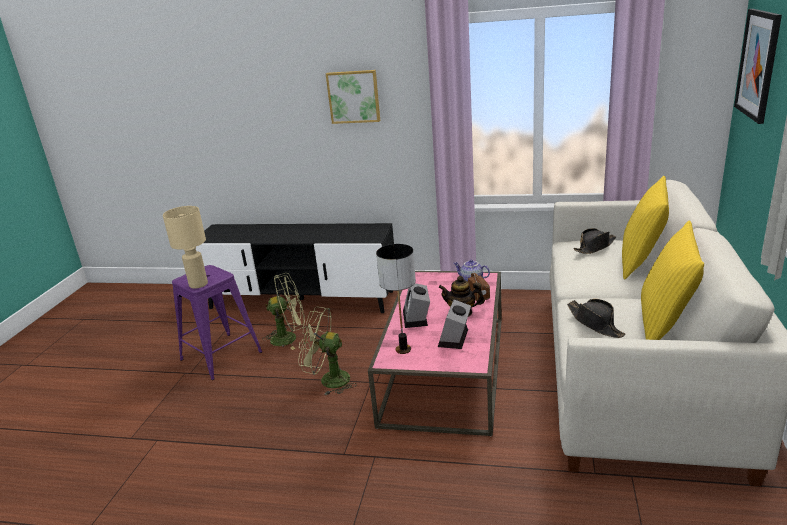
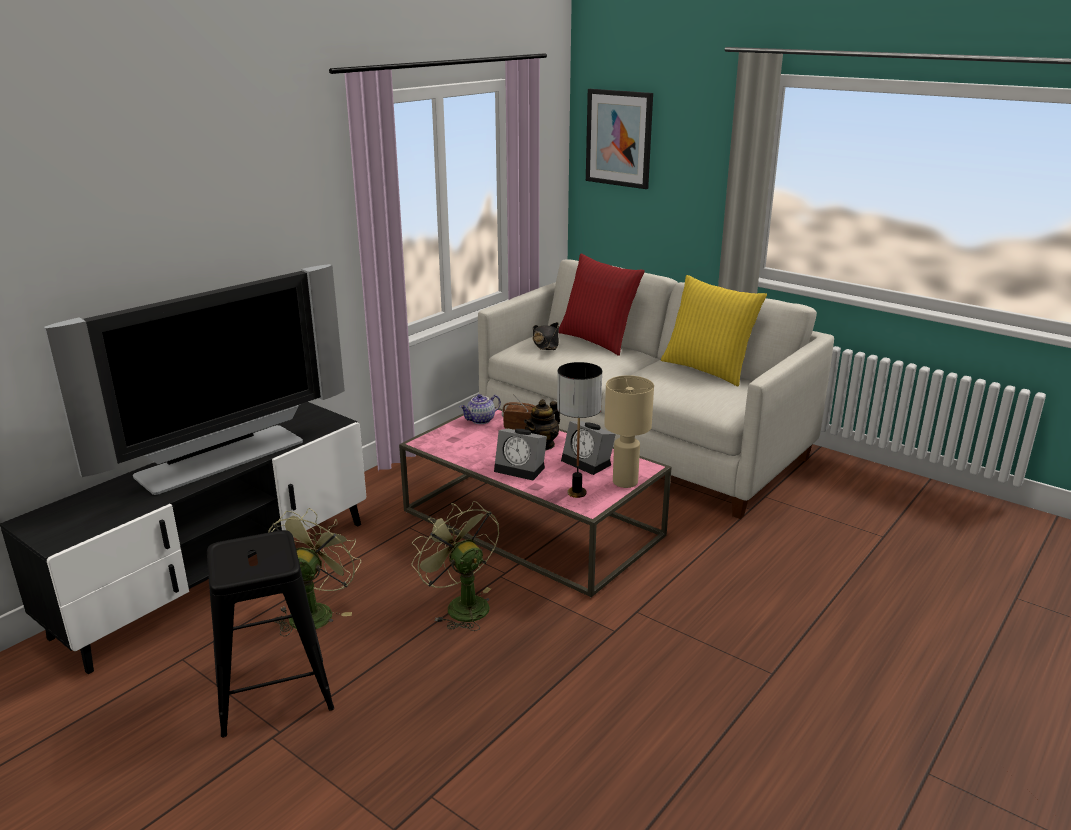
camera: 65 degrees left, 0 degrees up
beige table lamp [163,206,208,289] -> beige table lamp moved to [604,375,654,488]
purple stool [172,265,262,380] -> black stool [207,530,334,738]
green fan [298,307,357,396] -> green fan turned 105 degrees clockwise [411,501,499,631]
picture [326,70,380,124] -> none
black hat [567,299,625,338] -> none
yellow pillow [622,176,669,279] -> red pillow [559,253,645,356]
none -> television [44,264,345,495]

